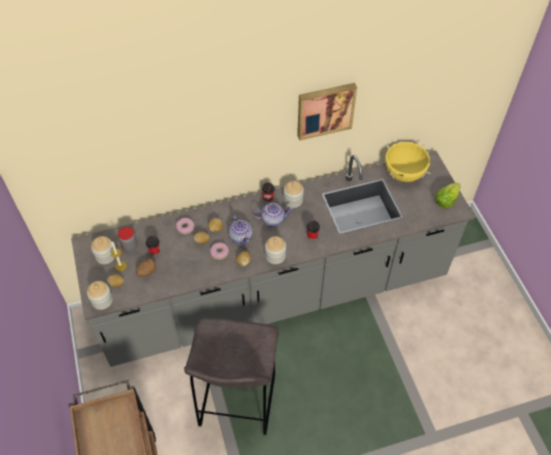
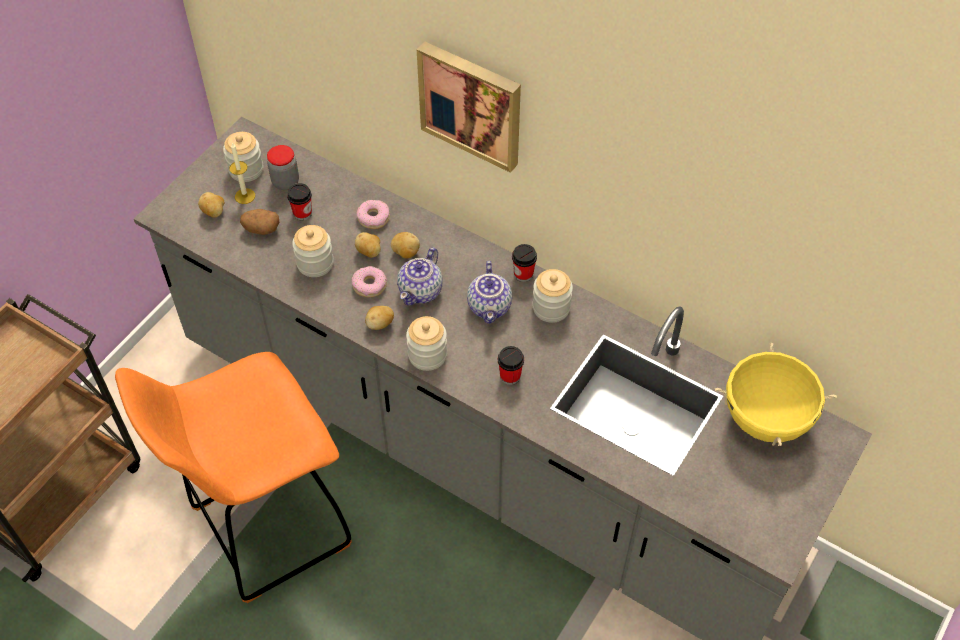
camera: 50 degrees right, 0 degrees up
jar [87,281,113,310] -> jar moved to [292,225,334,277]
grey stool [184,317,279,436] -> orange stool [115,352,352,603]
teapot [254,203,293,227] -> teapot turned 45 degrees clockwise [467,261,512,324]
picture [297,83,357,141] -> picture moved to [417,41,521,173]
lettuce [435,183,461,208] -> none

